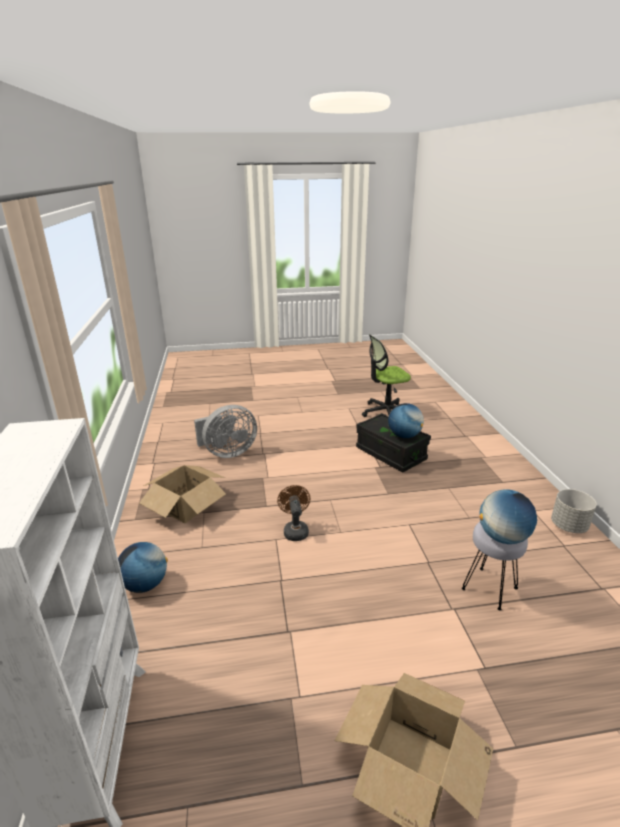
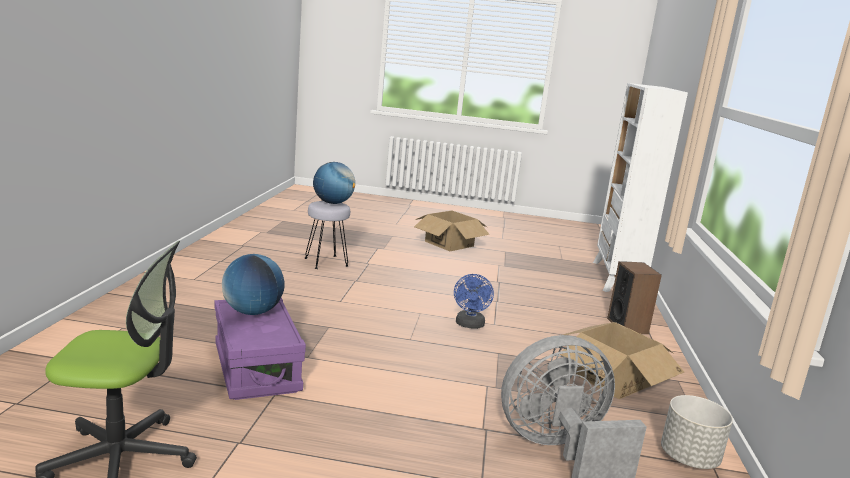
camera: 165 degrees left, 10 degrees down
globe [118,542,168,593] -> speaker [607,261,662,334]
brown fan [277,485,310,541] -> blue fan [454,274,494,329]
black storage box [356,413,431,472] -> purple storage box [214,298,306,400]
grey planter [551,489,597,533] -> grey planter moved to [661,395,733,469]

